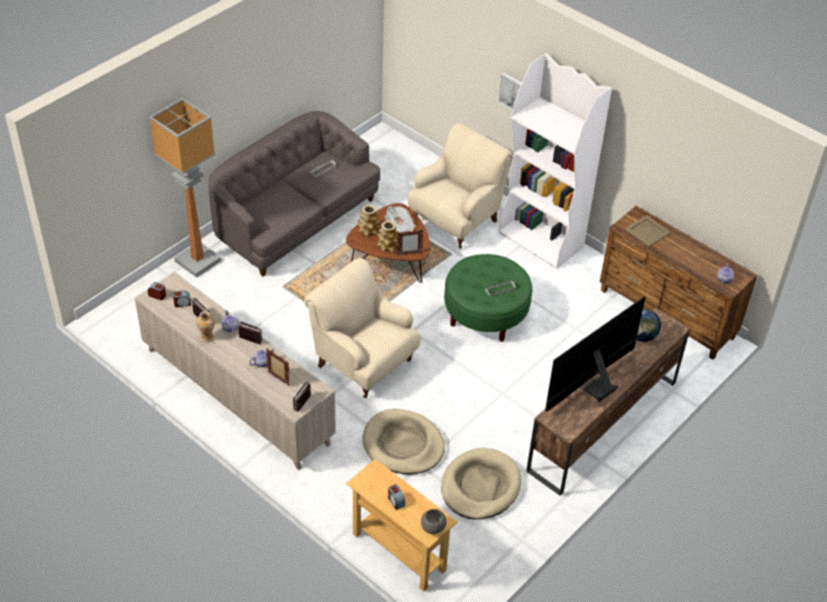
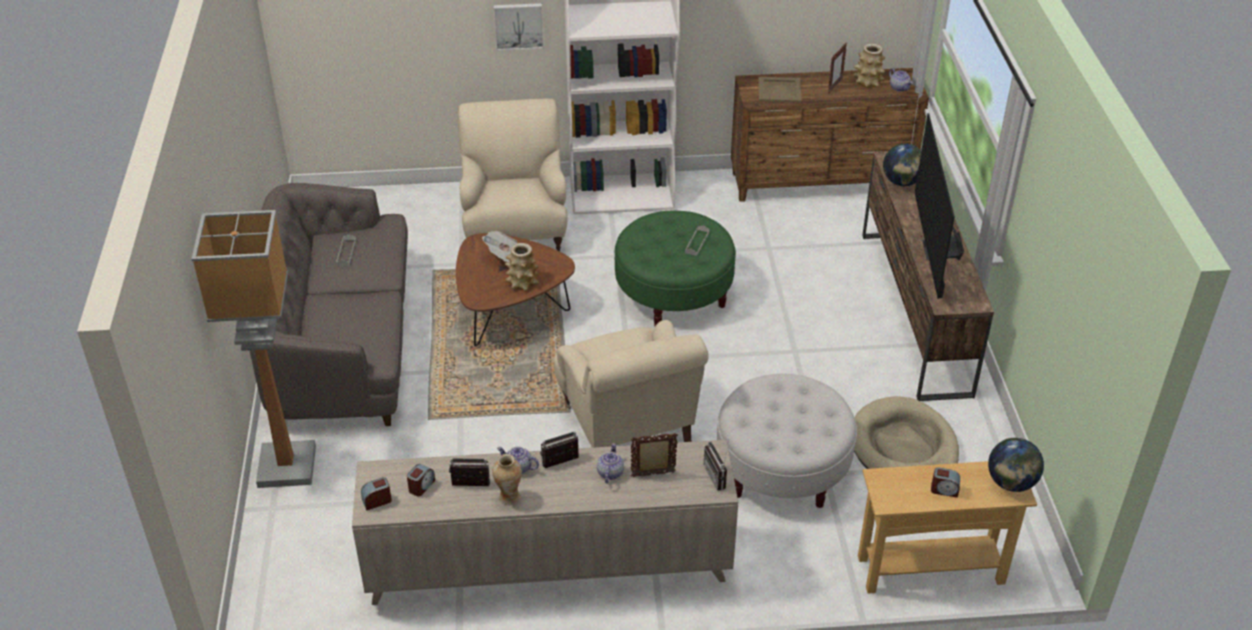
camera: 45 degrees left, 5 degrees down
beige armchair [305,258,421,398] -> beige armchair turned 105 degrees counterclockwise [554,320,709,448]
vase [357,204,381,236] -> vase moved to [853,44,885,88]
beige dog bed [363,409,445,475] -> white ottoman [717,374,857,508]
picture frame [397,229,424,256] -> picture frame moved to [828,43,847,93]
grey bowl [421,509,447,534] -> globe [988,438,1044,492]

